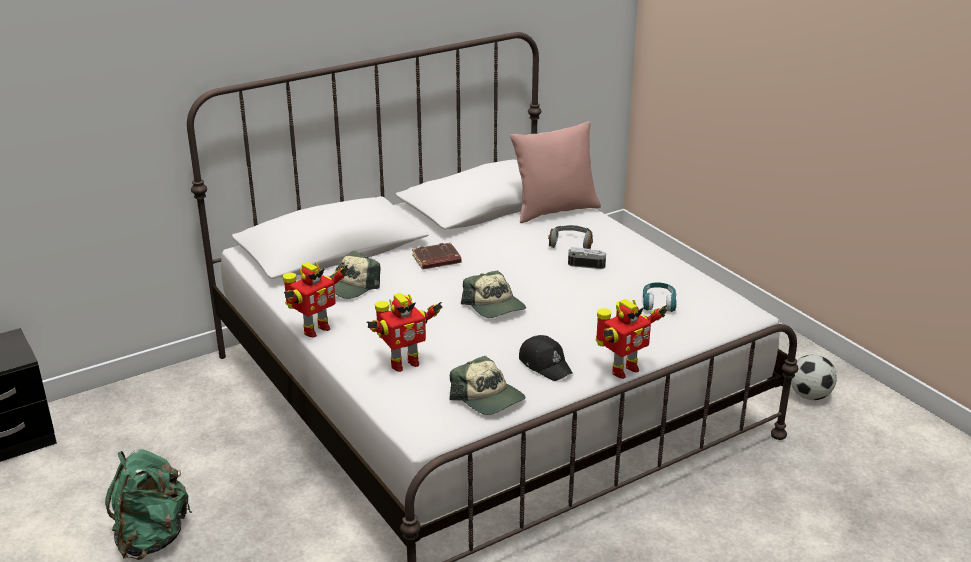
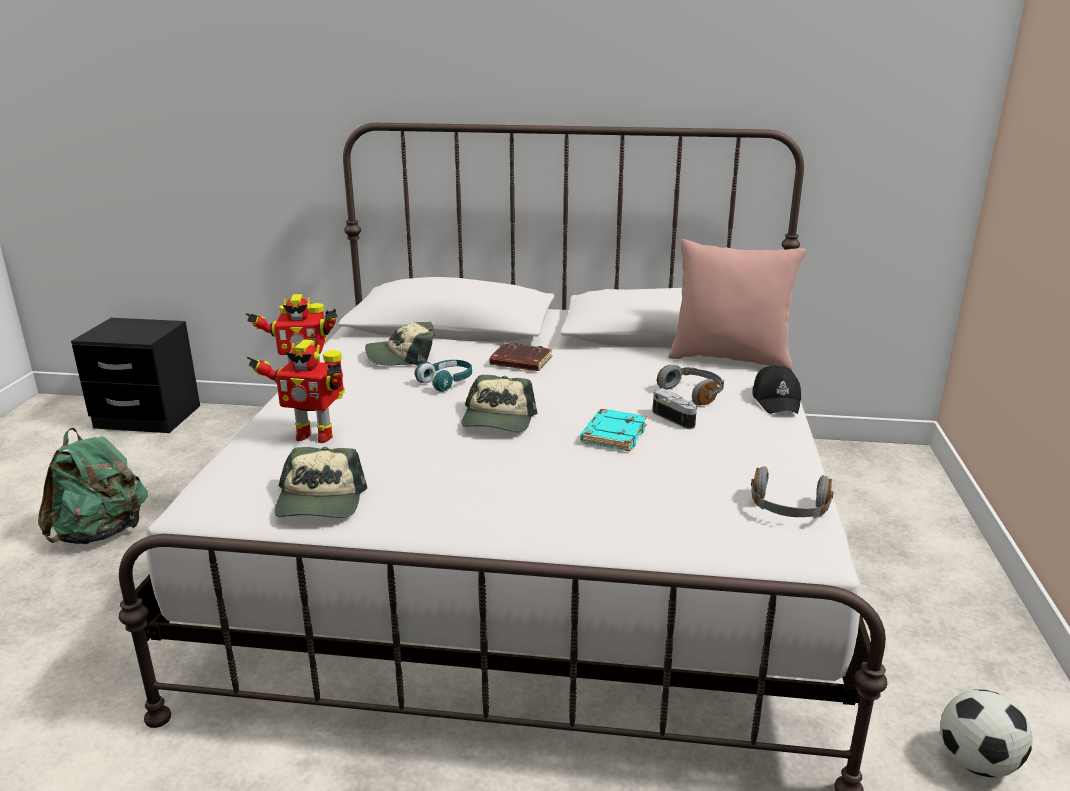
camera: 40 degrees right, 5 degrees down
black cap [519,335,573,381] -> black cap moved to [752,365,801,414]
toy robot [596,299,667,379] -> none
turquoise headphones [643,282,677,312] -> turquoise headphones moved to [415,360,472,392]
none -> turquoise book [580,409,647,451]
none -> grey headphones [751,466,833,519]

